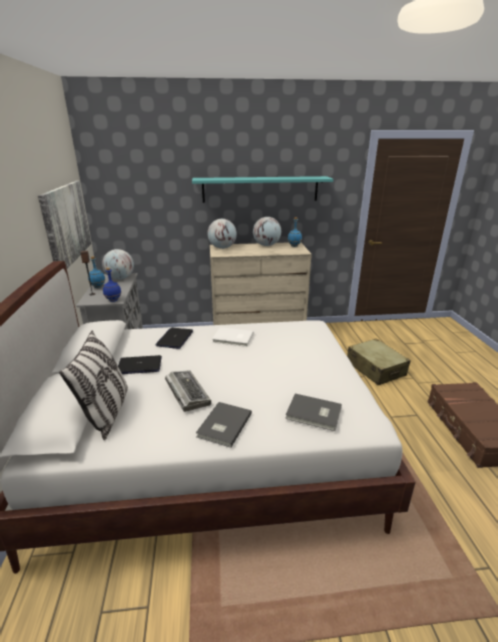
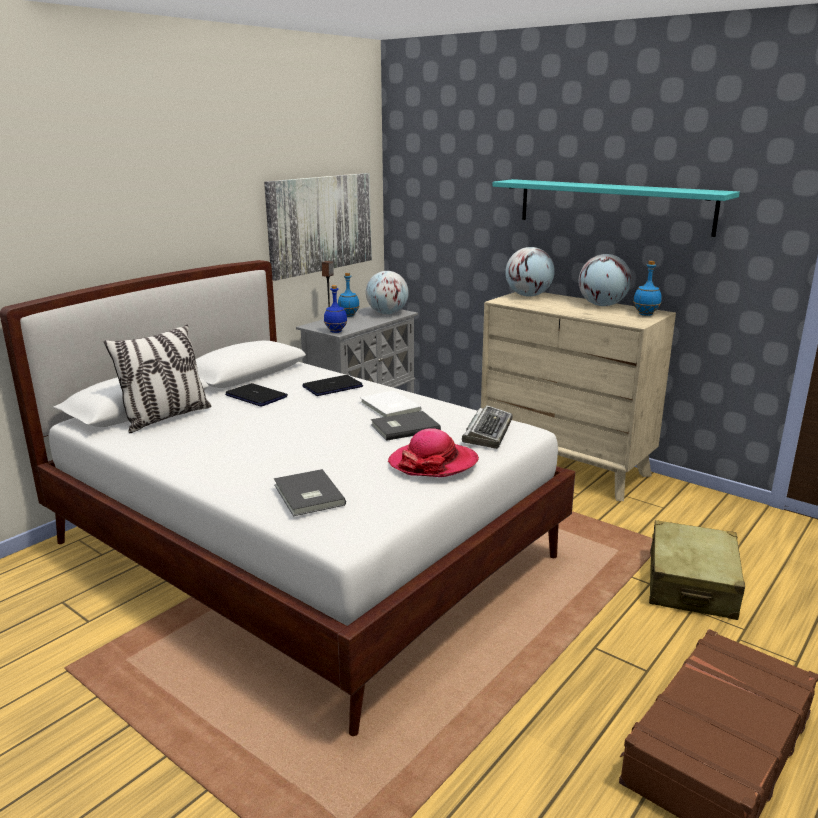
camera: 45 degrees right, 5 degrees down
keyboard [165,370,211,412] -> keyboard moved to [462,406,513,449]
grey book [196,402,252,448] -> grey book moved to [371,411,441,441]
none -> hat [388,428,479,477]

